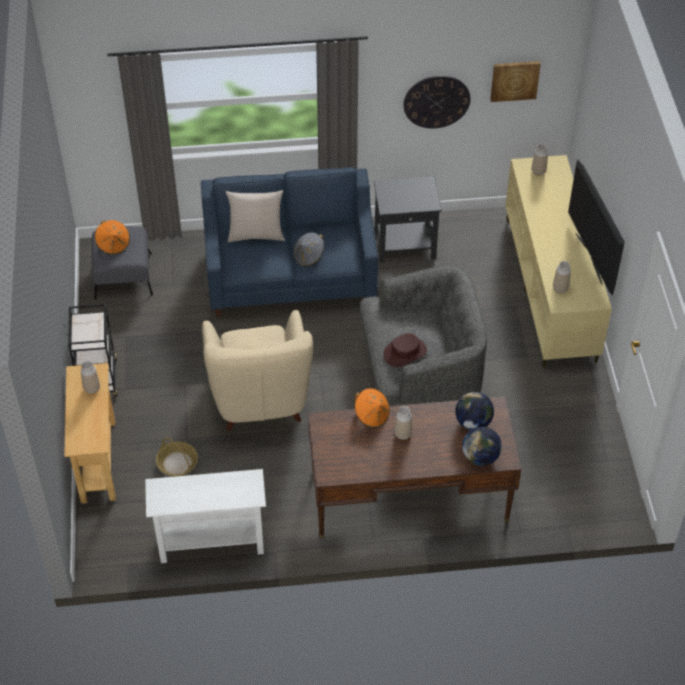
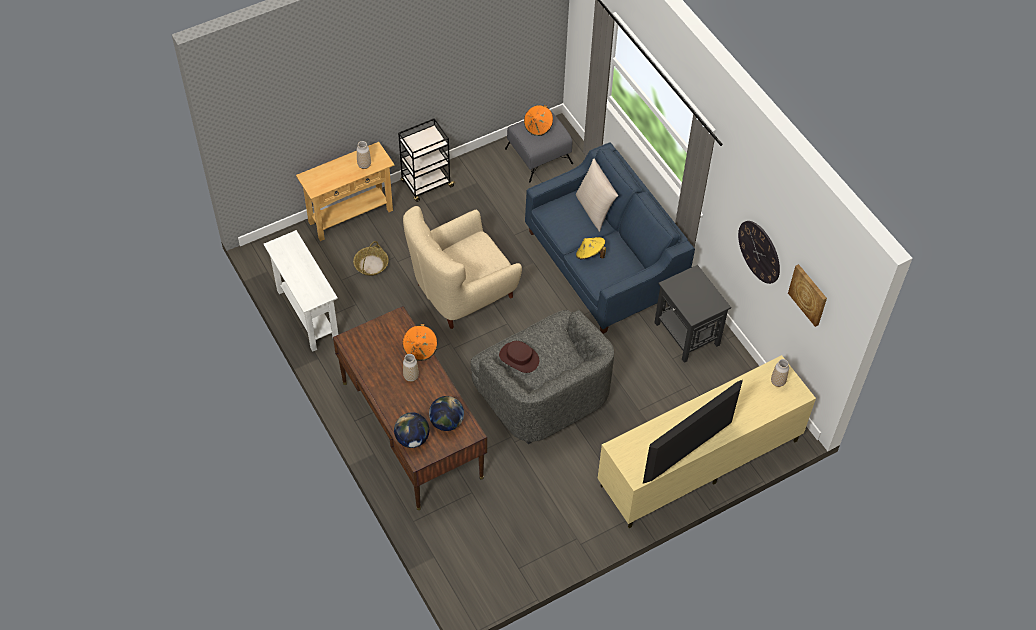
camera: 65 degrees right, 5 degrees up
grey hat [294,232,324,267] -> yellow hat [576,237,606,259]
vase [553,261,571,294] -> none

